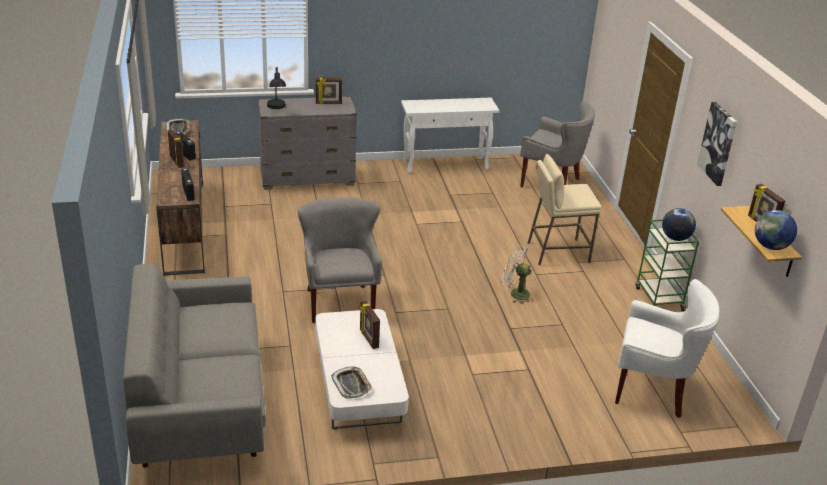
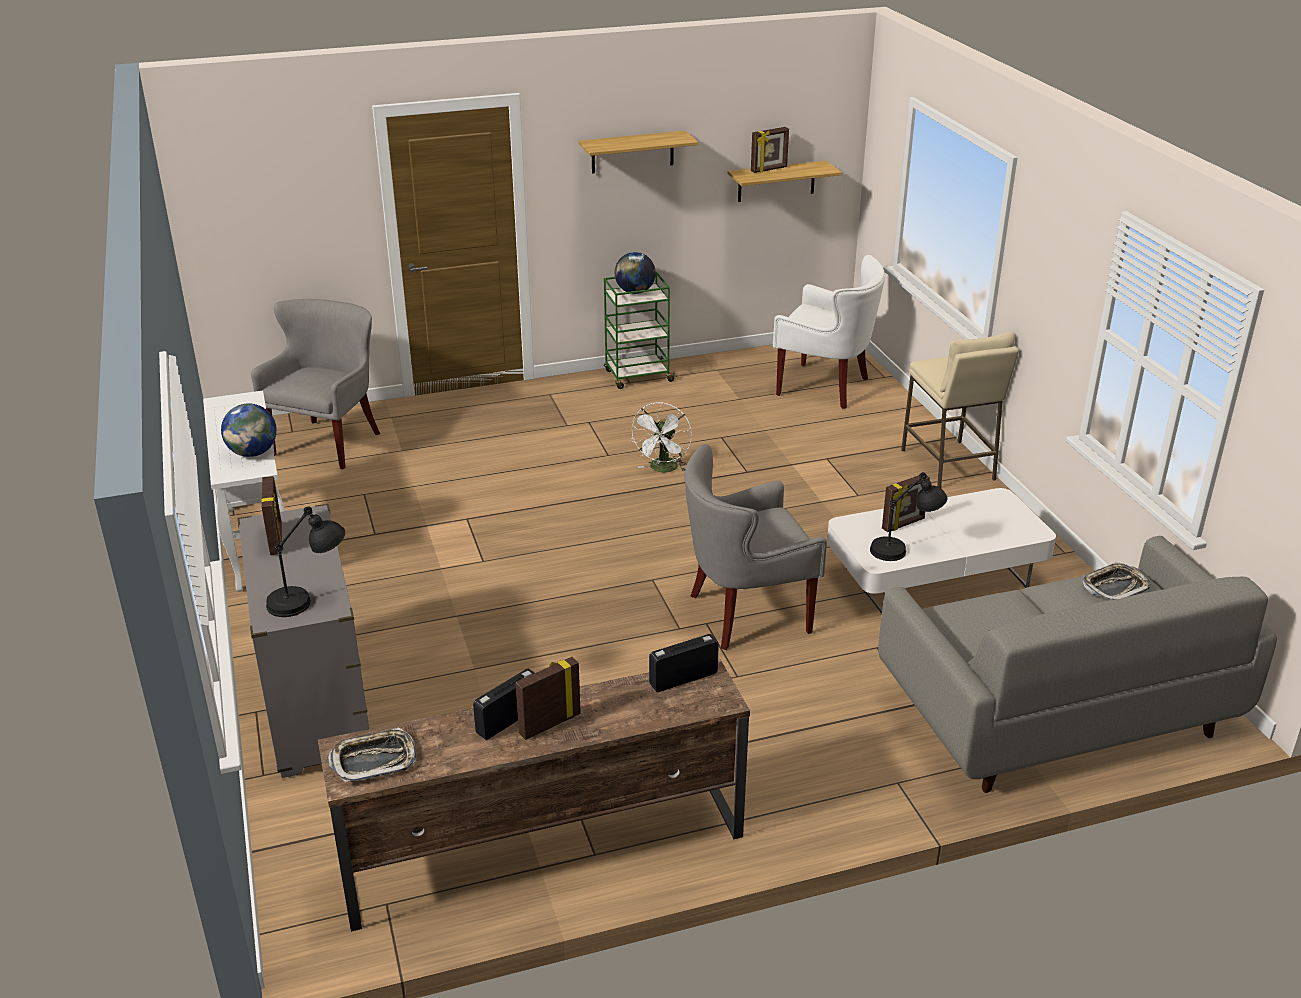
camera: 95 degrees left, 0 degrees up
tray [331,366,373,399] -> tray moved to [1083,562,1151,600]
beige stool [528,154,601,265] -> beige stool moved to [901,332,1019,488]
white armchair [615,279,719,418] -> white armchair turned 105 degrees clockwise [773,255,885,409]
picture [697,102,737,186] -> shelf [579,130,698,174]
globe [755,210,797,250] -> globe moved to [221,403,277,457]
none -> black table lamp [870,472,948,561]

